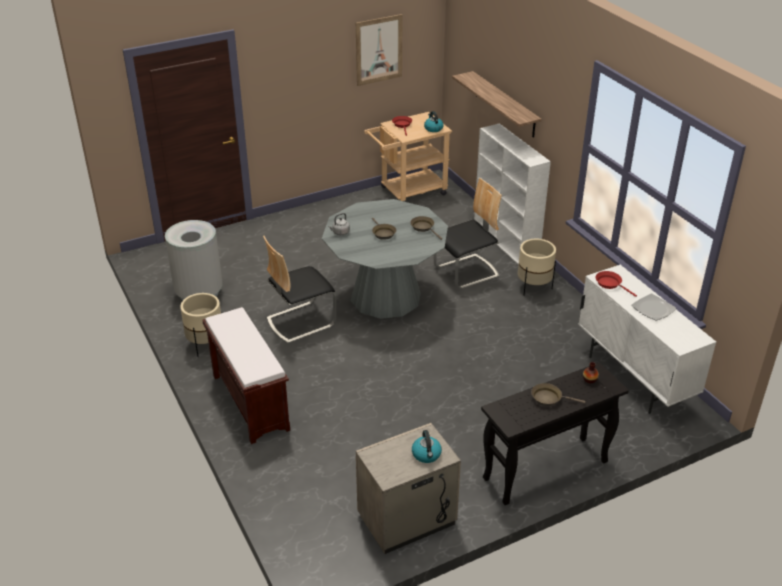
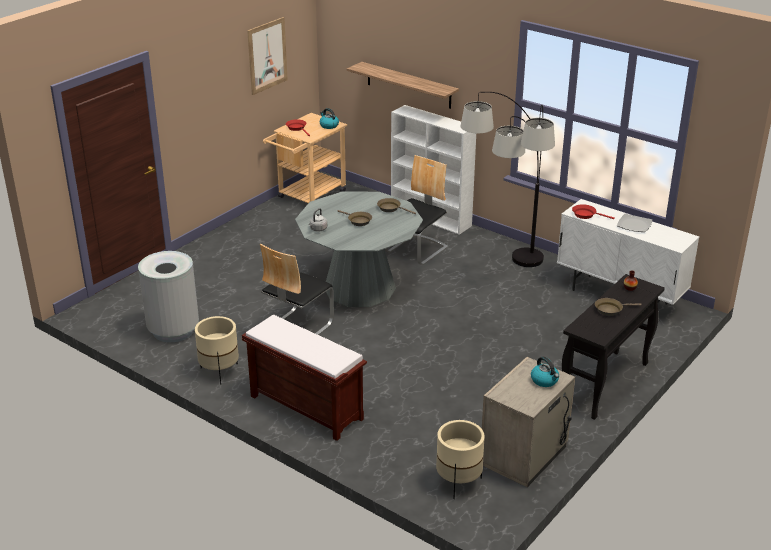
camera: 25 degrees left, 5 degrees down
beige planter [517,239,556,296] -> beige planter moved to [436,420,485,499]
none -> floor lamp [461,92,555,267]

